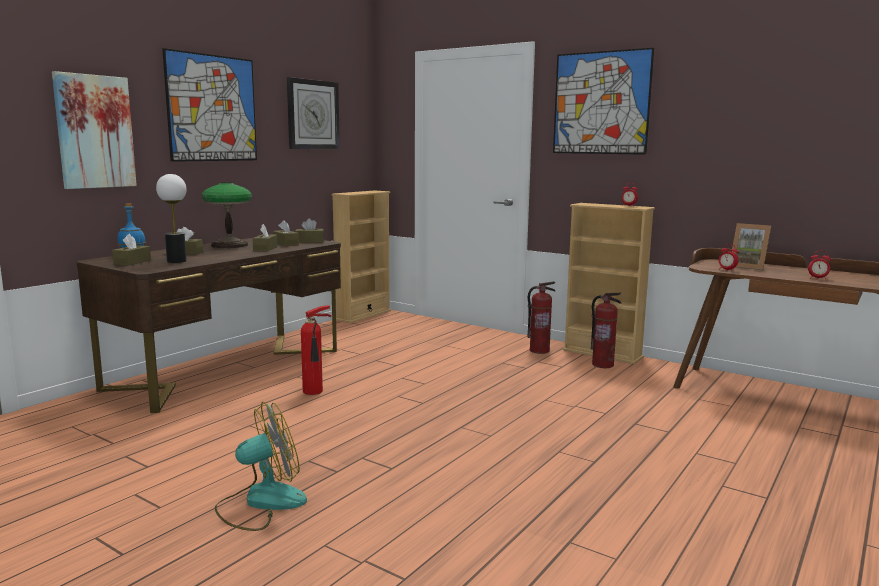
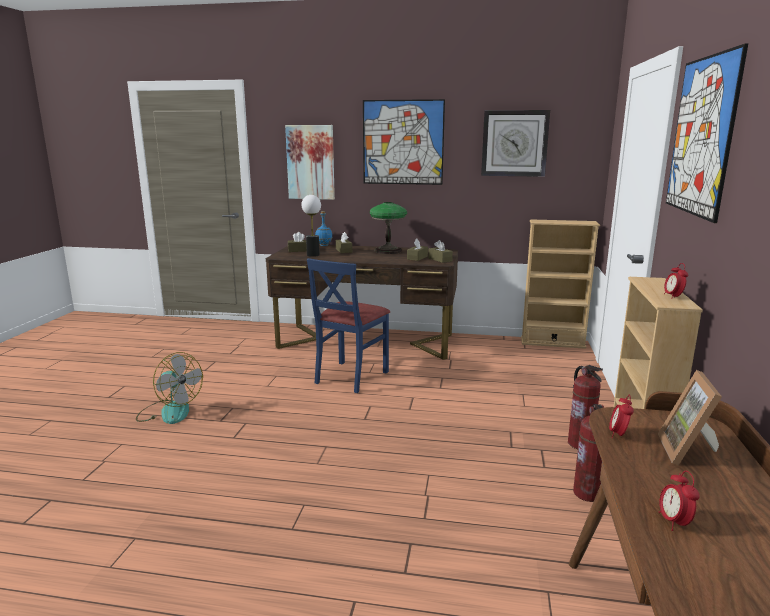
camera: 65 degrees right, 5 degrees up
brown tissue box [252,224,277,251] -> none
fire extinguisher [301,305,331,395] -> blue chair [307,258,390,393]

